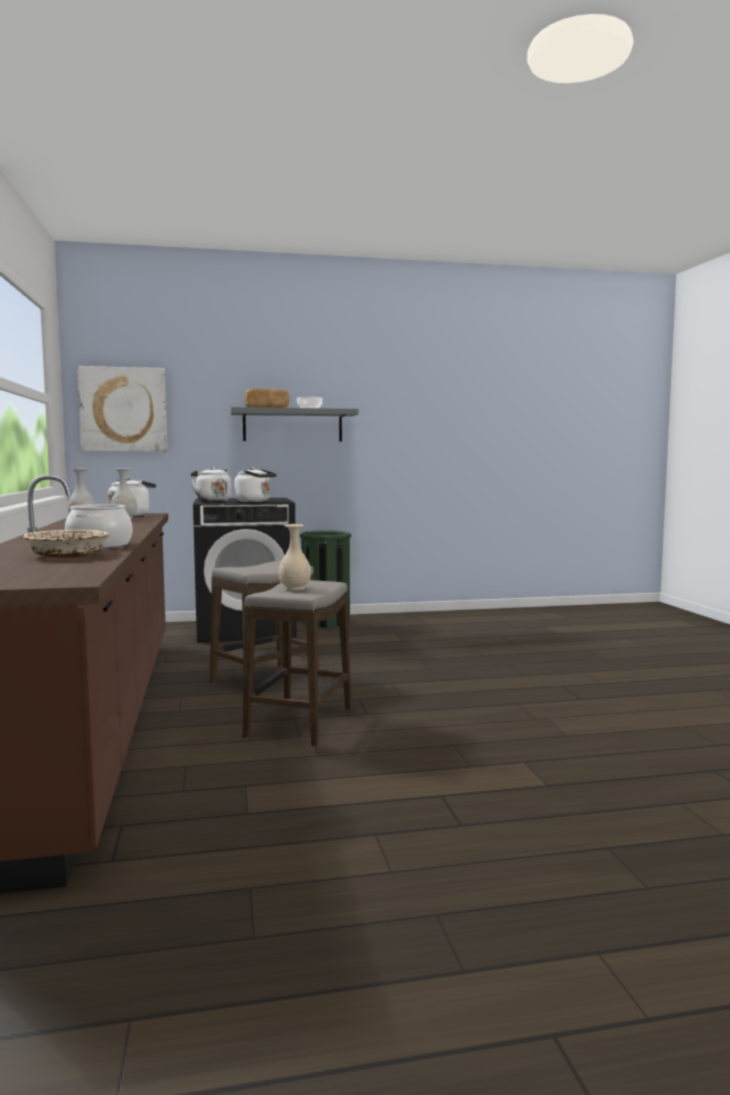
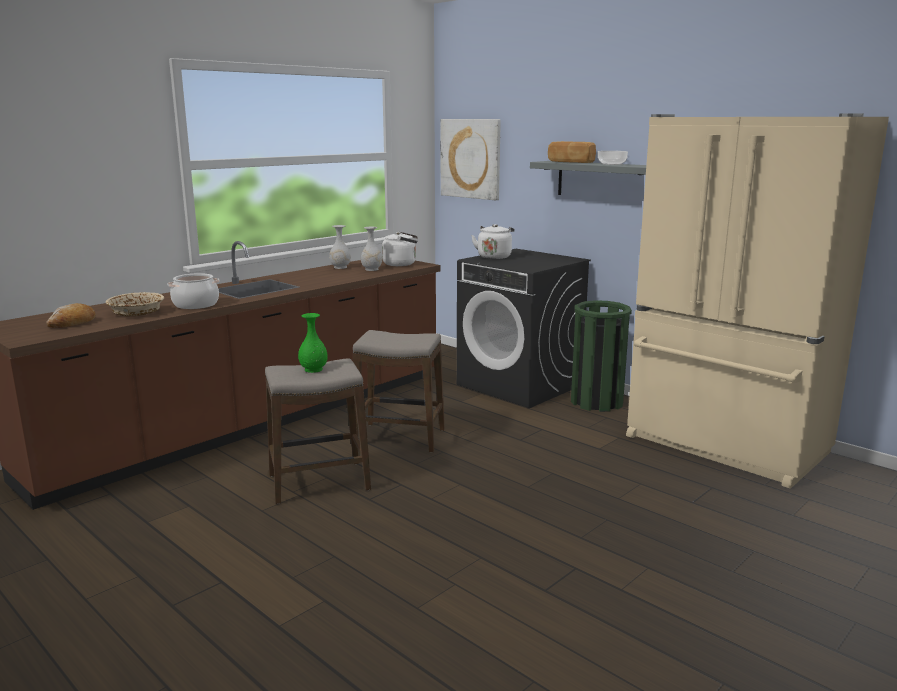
camera: 55 degrees right, 10 degrees up
white kettle [235,467,277,502] -> none
beige vase [278,524,311,591] -> green vase [298,313,328,373]
none -> bread [46,303,96,328]
none -> beige fridge [626,113,889,489]

